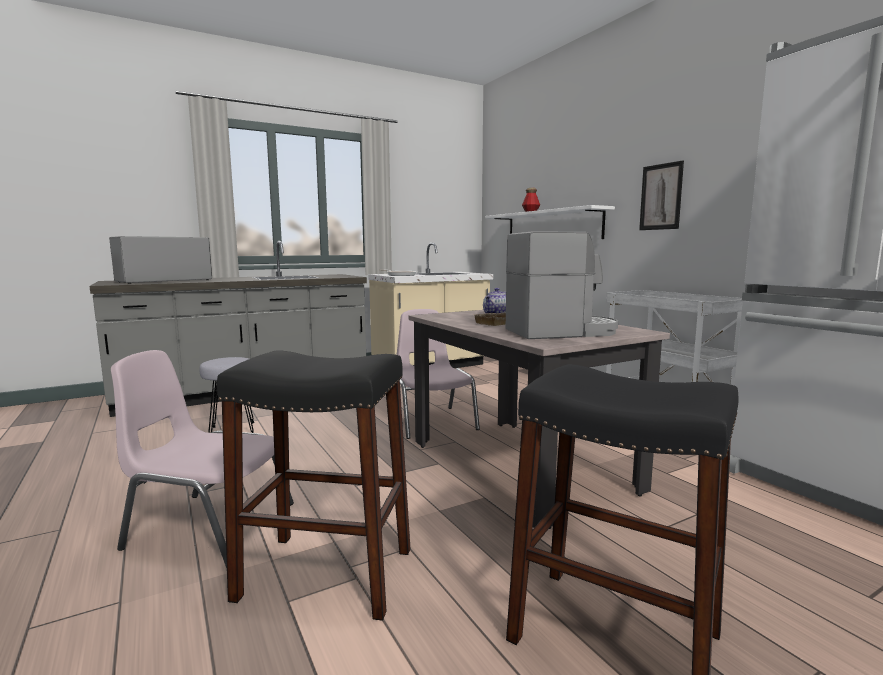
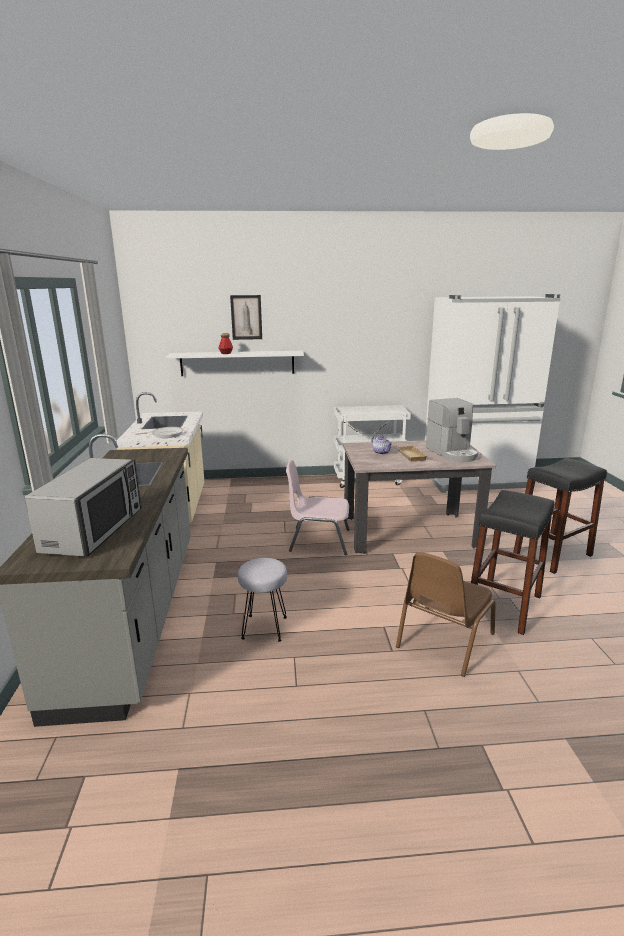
camera: 65 degrees left, 10 degrees up
microwave [109,236,212,284] -> microwave turned 150 degrees counterclockwise [25,458,142,557]
pink chair [111,350,294,568] -> brown chair [396,552,496,677]
coffee machine [506,232,618,339] -> coffee machine turned 150 degrees clockwise [426,398,479,462]
picture [639,160,684,230] -> picture moved to [230,295,262,340]

